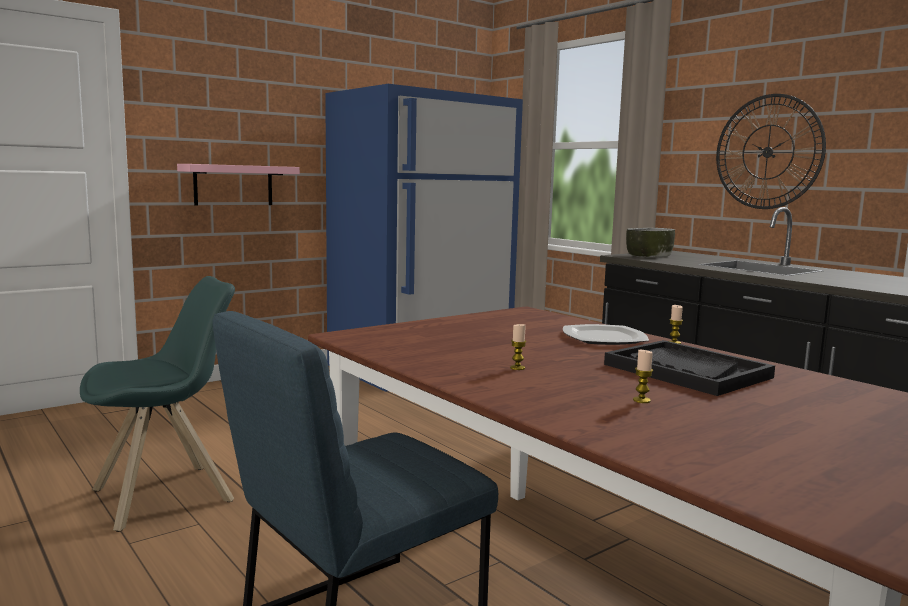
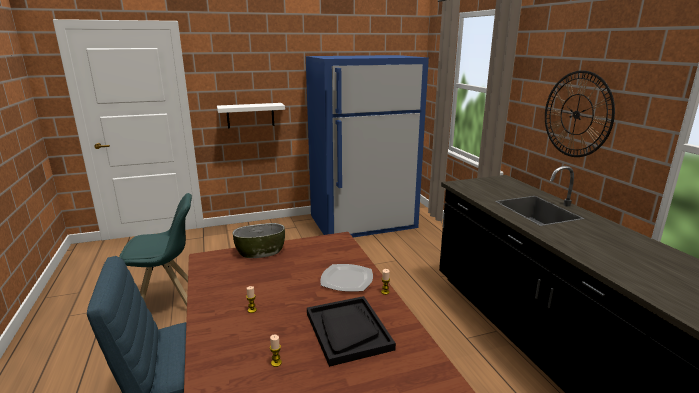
camera: 20 degrees right, 10 degrees up
pink shelf [177,164,300,206] -> white shelf [217,103,285,128]
bowl [626,228,675,257] -> bowl moved to [232,223,285,258]

